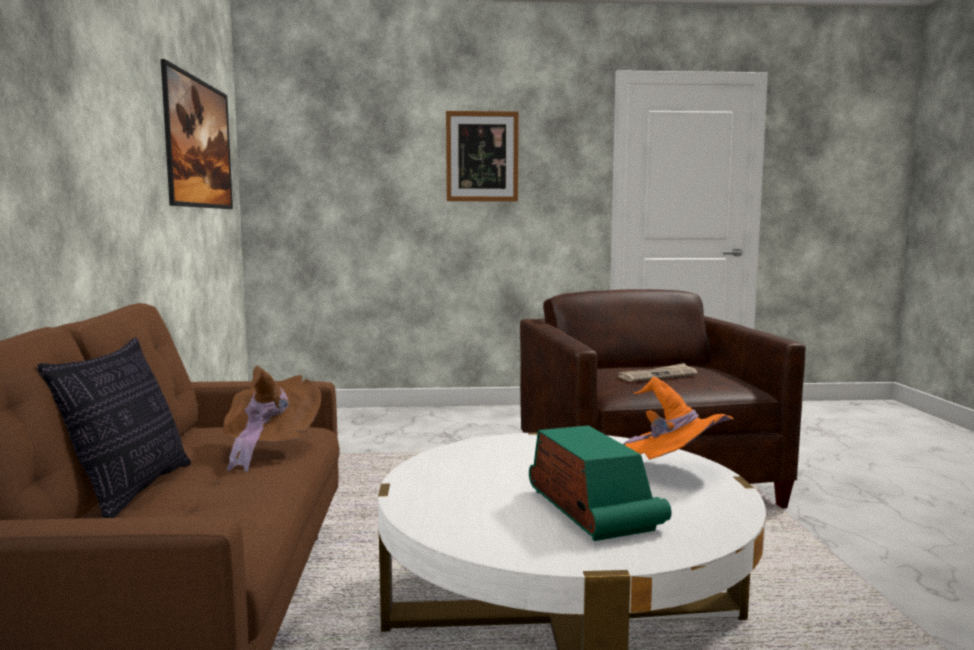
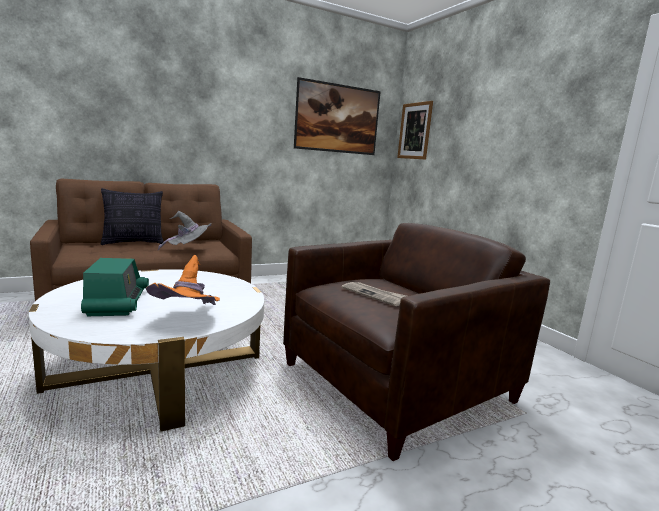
camera: 65 degrees right, 5 degrees up
brown hat [223,366,321,472] -> grey hat [158,211,212,250]
picture [446,111,519,201] -> picture moved to [397,101,433,160]
radio [529,426,672,541] -> radio turned 60 degrees counterclockwise [81,258,149,316]

